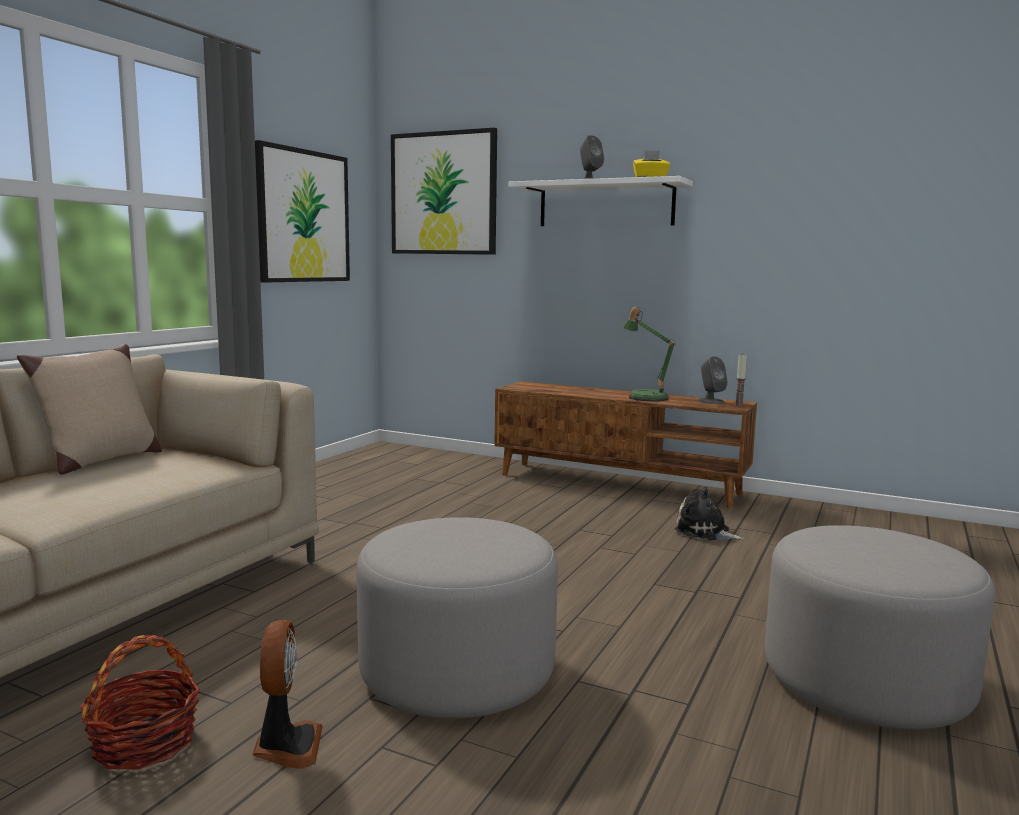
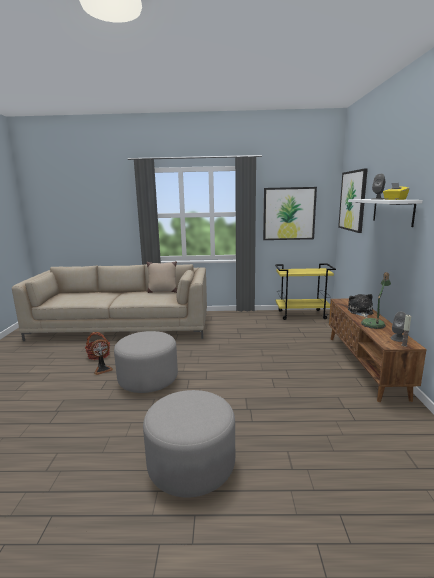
camera: 65 degrees right, 5 degrees up
plush toy [675,486,744,540] -> plush toy moved to [348,294,373,318]
none -> yellow cart [275,263,336,320]

